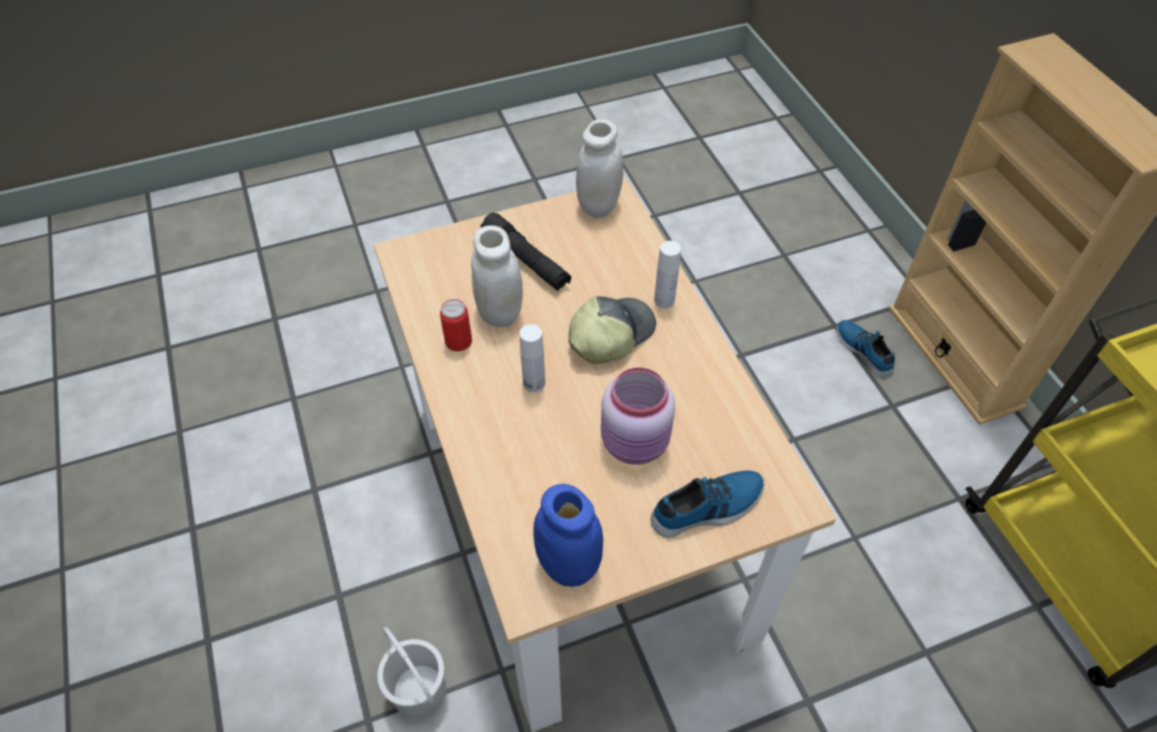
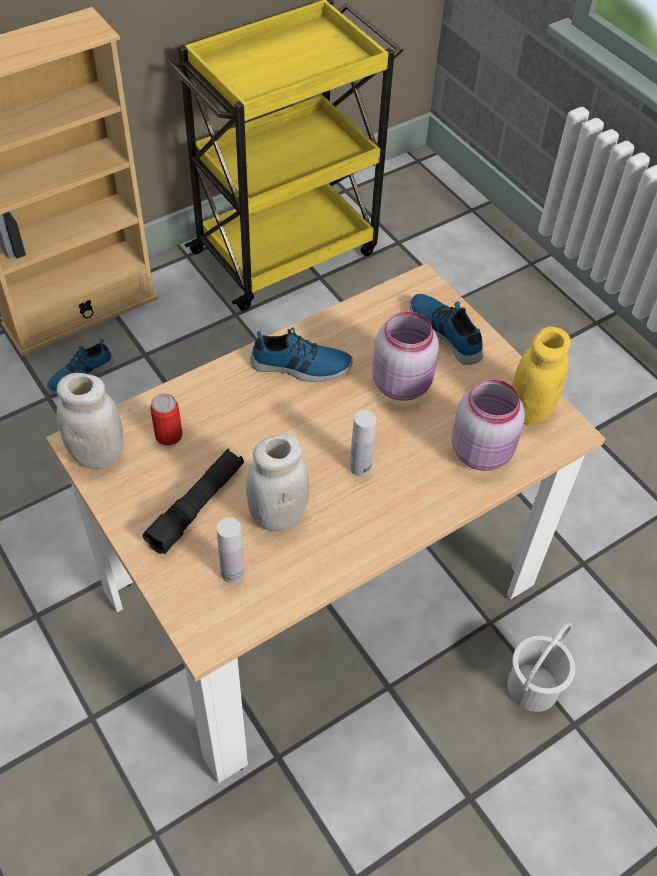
camera: 105 degrees left, 0 degrees up
can [440,299,472,351] -> can moved to [150,393,182,445]
blue jar [533,484,603,587] -> yellow jar [512,327,571,425]
cap [568,296,656,364] -> none
white bottle [654,241,681,309] -> white bottle moved to [217,517,245,583]
none -> shoe [250,327,353,382]
none -> pink jar [452,379,525,471]

